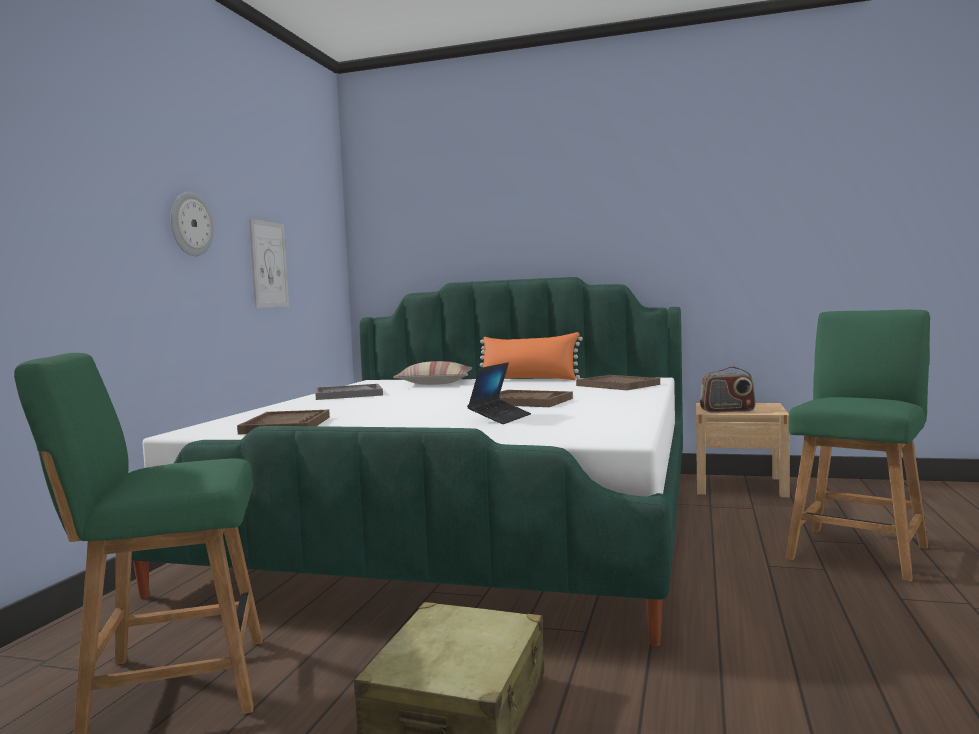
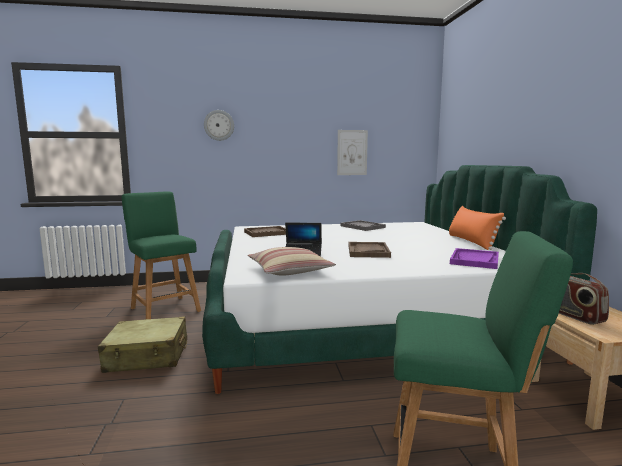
camera: 65 degrees right, 5 degrees up
wall clock [171,192,214,256] -> wall clock moved to [204,110,234,141]
pillow [393,361,472,385] -> pillow moved to [248,247,336,275]
brown tray [576,375,660,390] -> purple tray [450,248,499,269]

